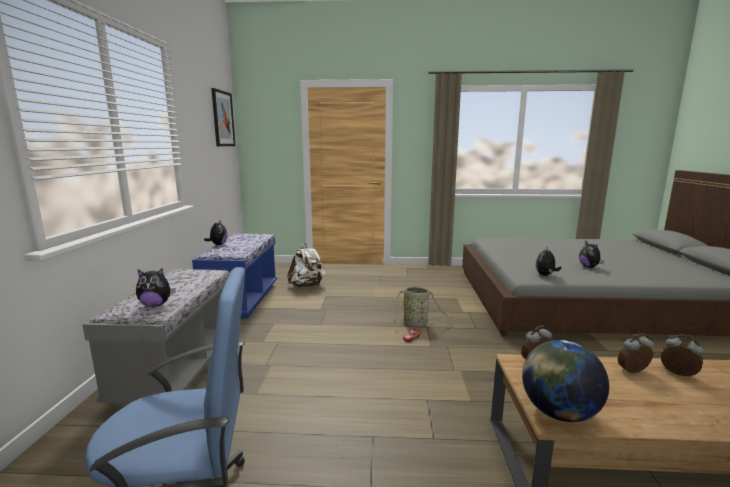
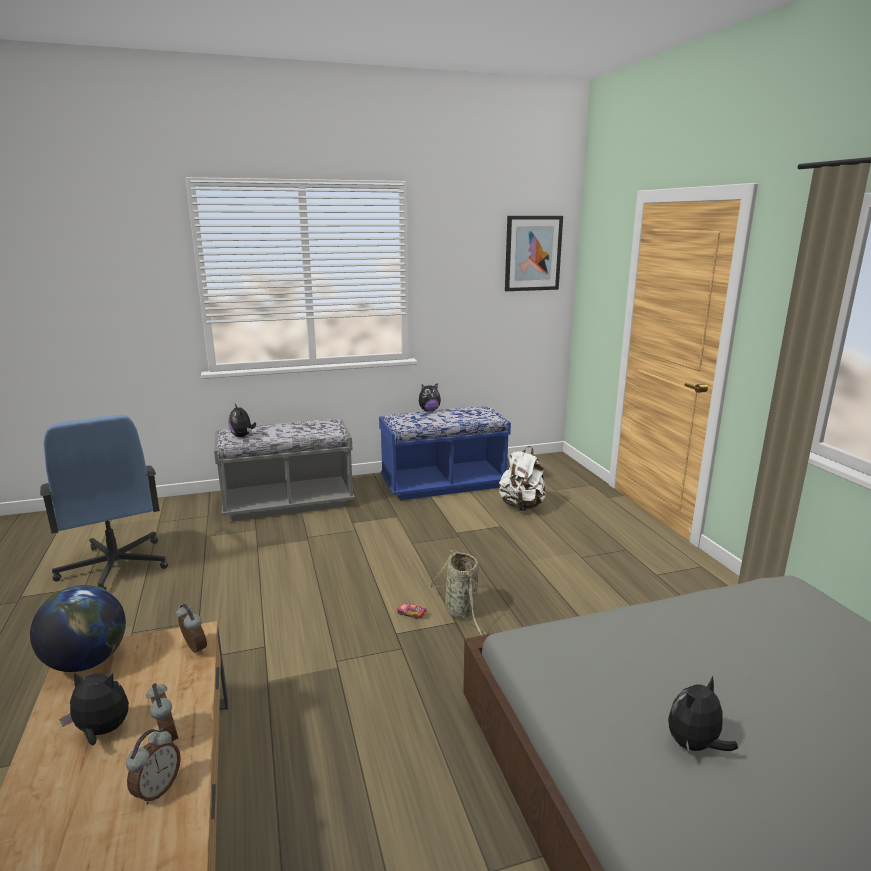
camera: 70 degrees right, 5 degrees up
plush toy [536,246,561,276] -> plush toy moved to [60,672,129,746]

